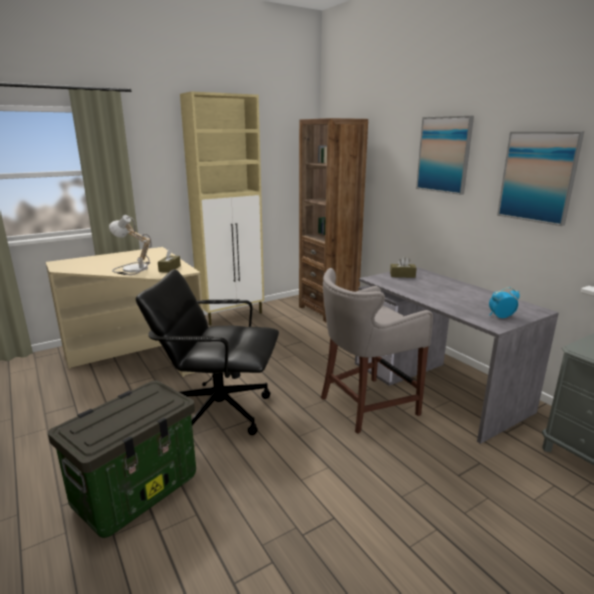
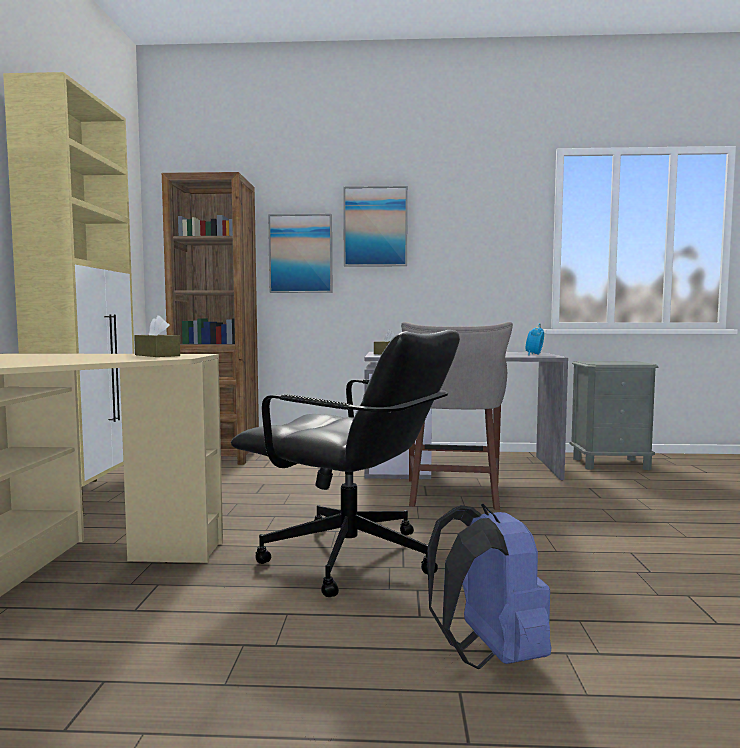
camera: 55 degrees left, 15 degrees down
storage box [48,381,196,538] -> blue backpack [427,504,551,669]
table lamp [109,215,152,275] -> none
black office chair [136,269,279,435] -> black office chair turned 105 degrees counterclockwise [231,330,460,597]
picture [497,132,584,226] -> picture moved to [268,214,332,293]

